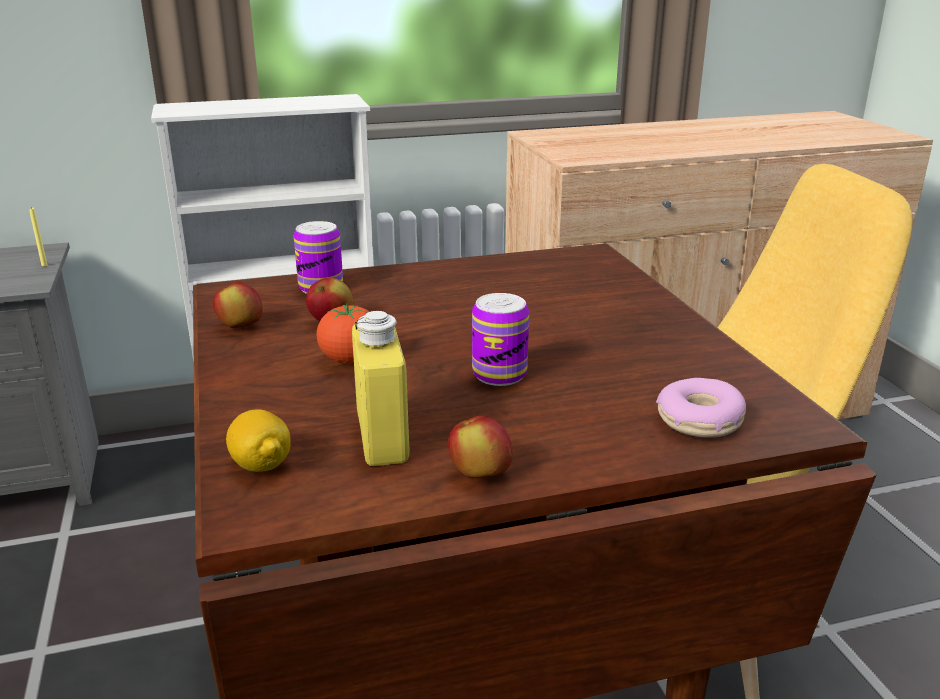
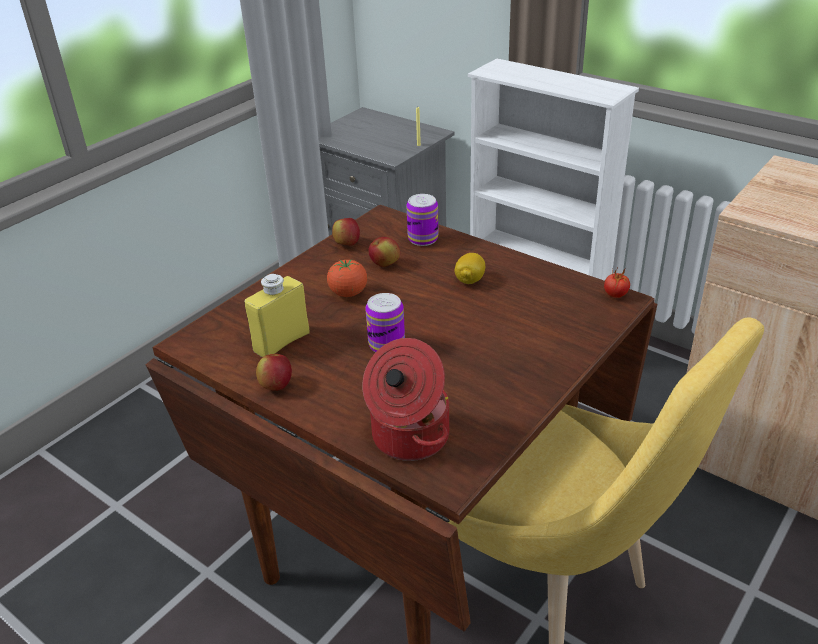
camera: 55 degrees right, 10 degrees up
lemon [226,409,291,472] -> lemon moved to [455,253,485,284]
donut [656,378,746,438] -> cooking pot [362,338,449,461]
none -> tomato [604,267,630,298]

